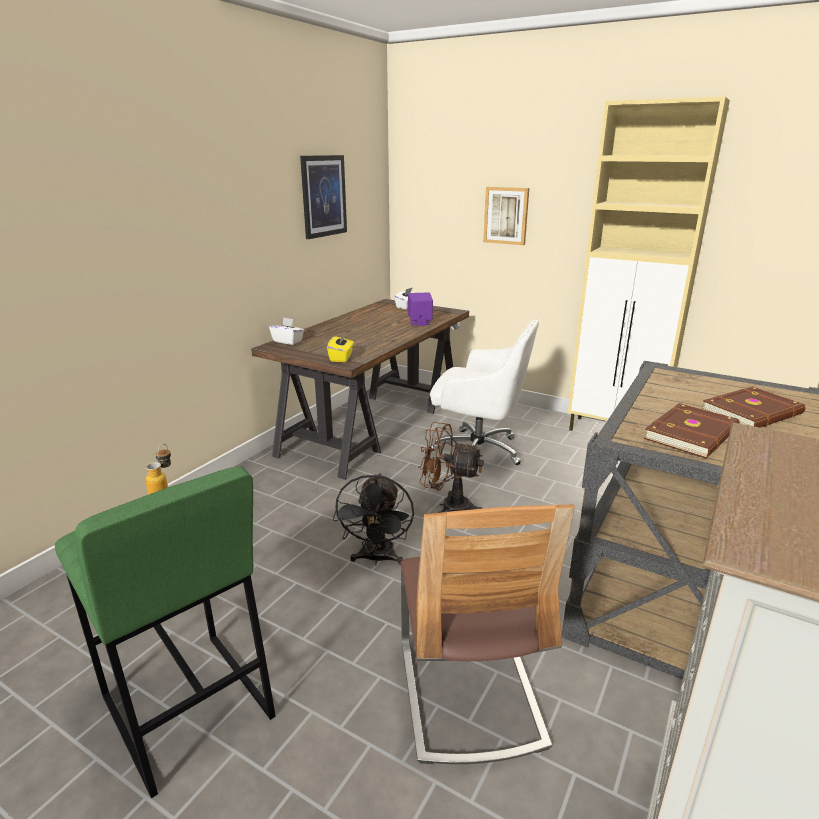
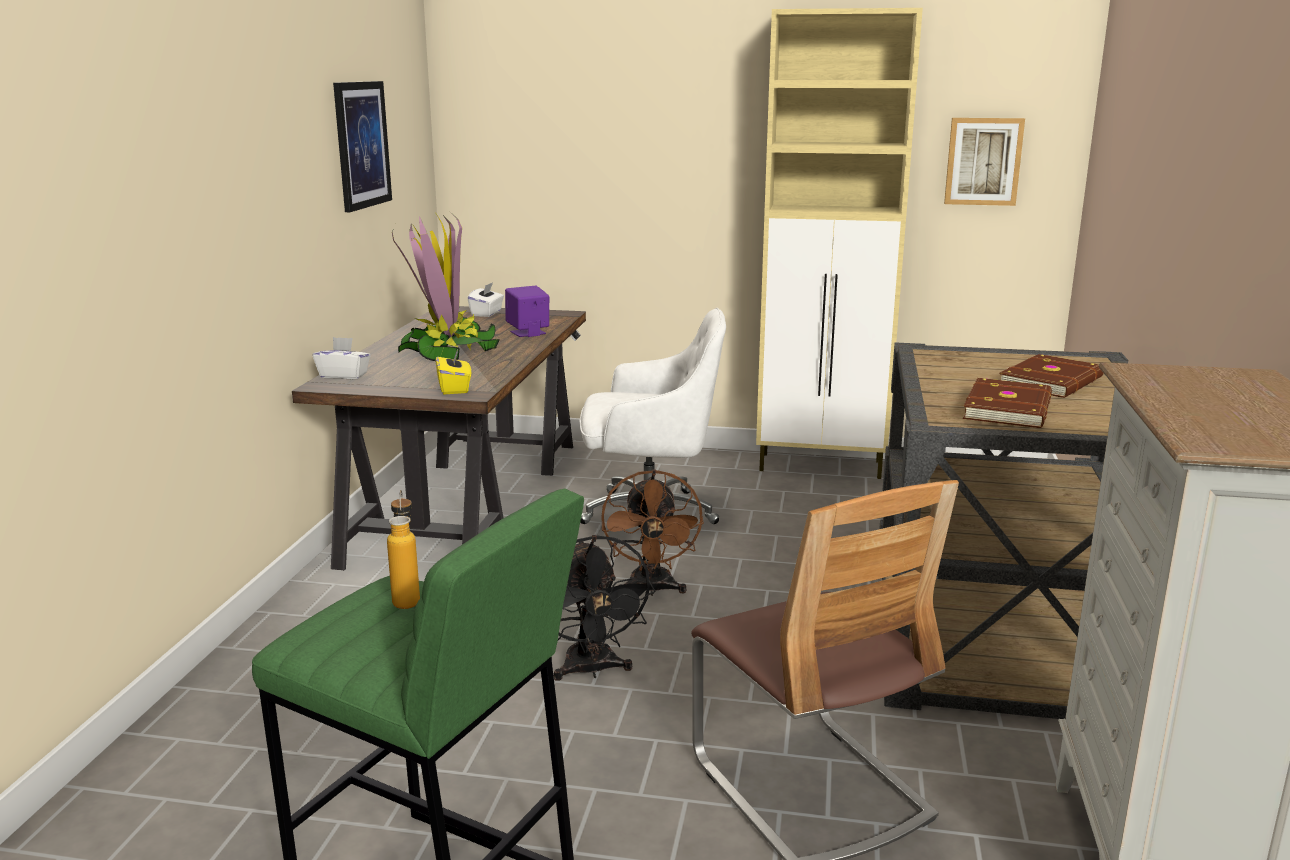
camera: 20 degrees left, 5 degrees down
brown fan [418,422,484,513] -> brown fan turned 90 degrees counterclockwise [601,469,704,596]
picture [483,187,529,245] -> picture moved to [944,118,1025,206]
none -> potted plant [392,211,500,361]

